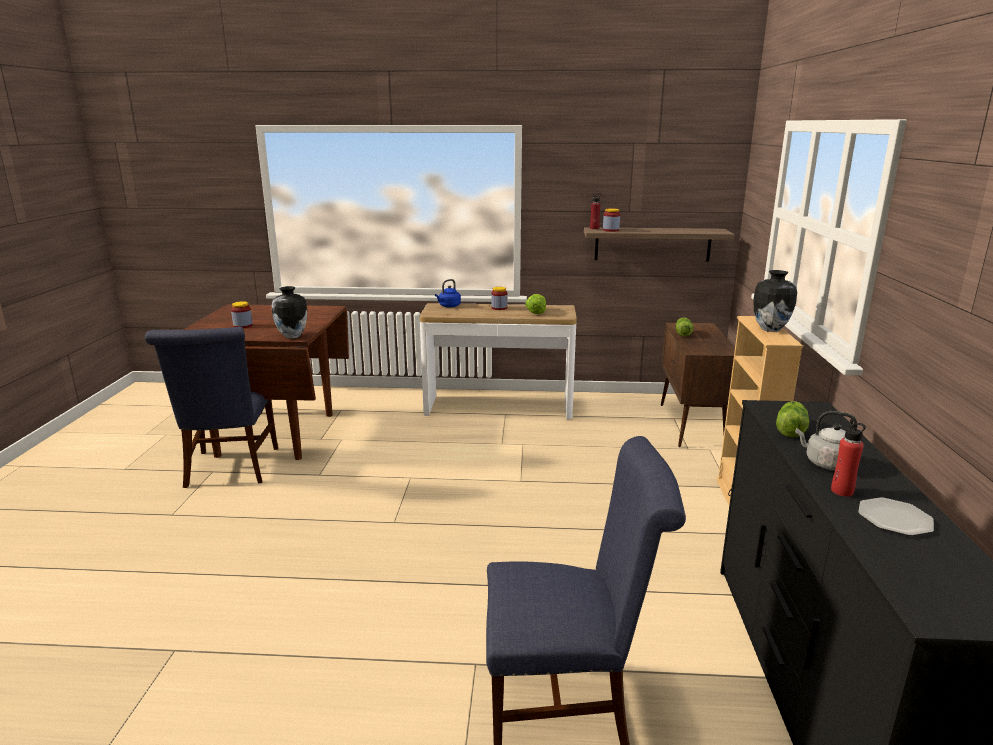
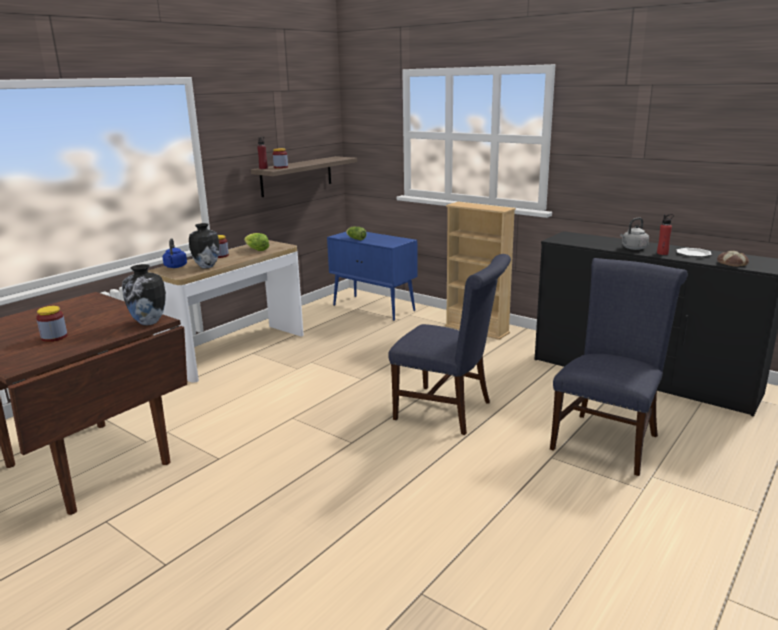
camera: 55 degrees left, 0 degrees up
blue chair [145,327,278,488] -> blue chair moved to [388,254,511,435]
brown cabinet [661,323,735,447] -> blue cabinet [327,232,418,321]
vase [753,270,797,332] -> vase moved to [189,223,219,268]
lettuce [776,401,809,438] -> none
none -> bread [717,251,749,267]

